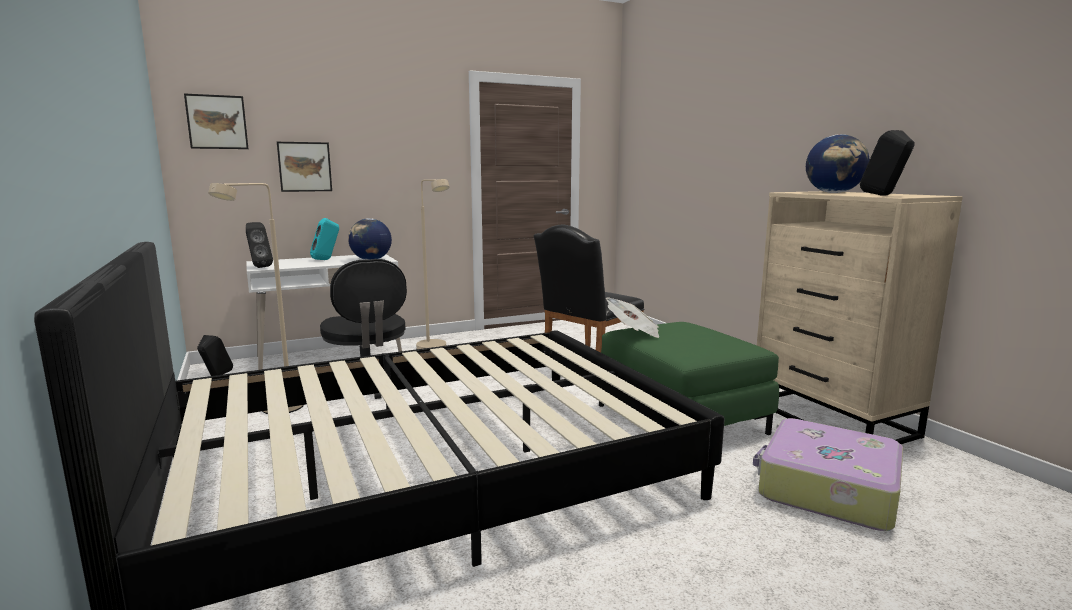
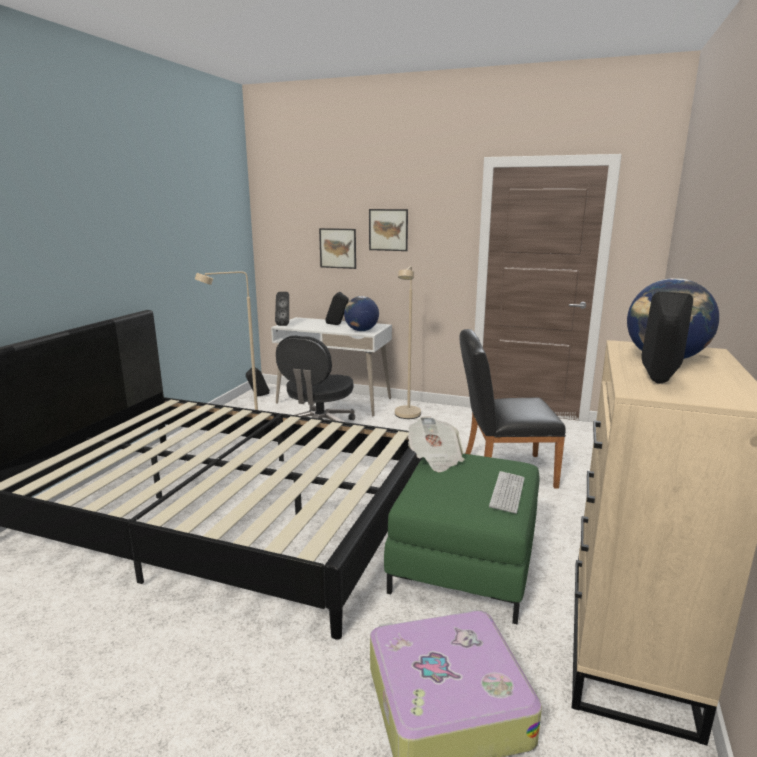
camera: 45 degrees right, 5 degrees up
picture [184,93,249,149] -> picture moved to [369,209,408,251]
turquoise speaker [310,218,339,260] -> black speaker [325,291,349,325]
none -> keyboard [489,471,524,514]

